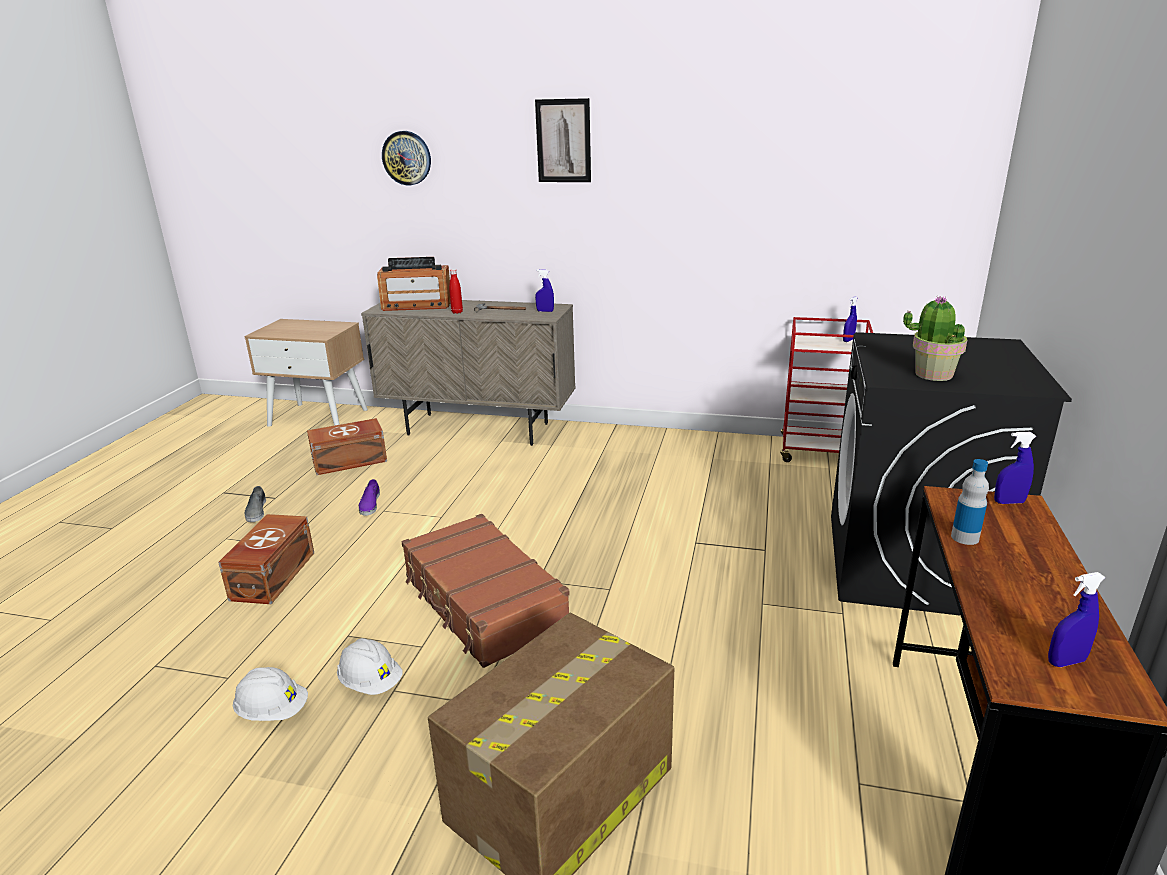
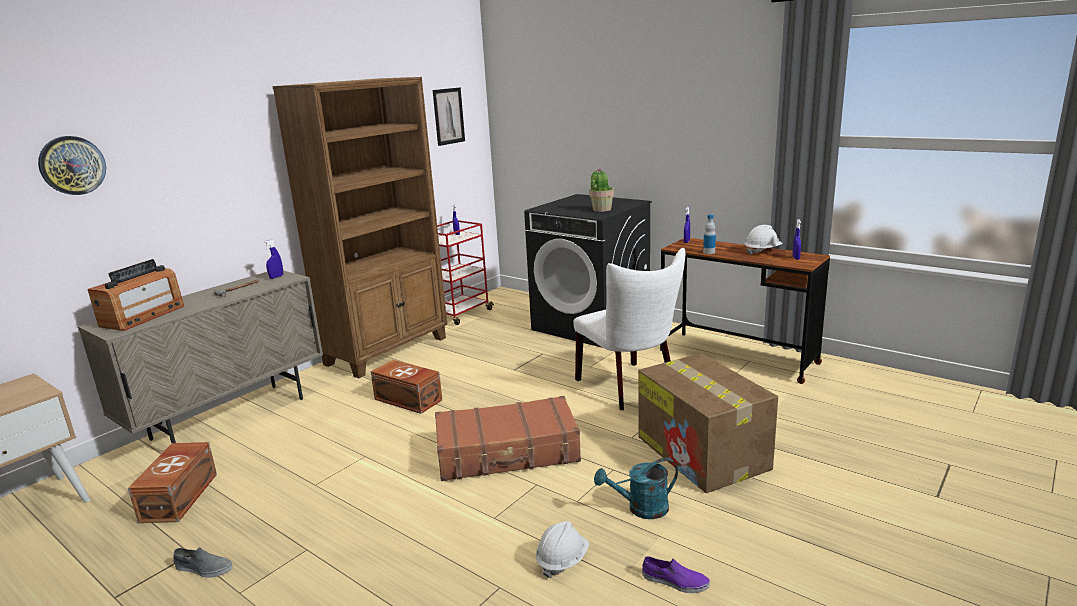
camera: 65 degrees left, 5 degrees down
brown storage box [218,514,314,604] -> brown storage box moved to [371,360,442,414]
white hard hat [337,638,403,695] -> white hard hat moved to [745,225,783,255]
purple shoe [359,479,380,516] -> purple shoe moved to [642,556,710,593]
red bottle [449,269,463,314] -> none
picture [535,98,591,182] -> picture moved to [433,87,465,146]
none -> brown bookcase [272,77,447,378]
none -> white chair [573,248,686,410]
none -> turquoise watering can [594,458,678,519]

